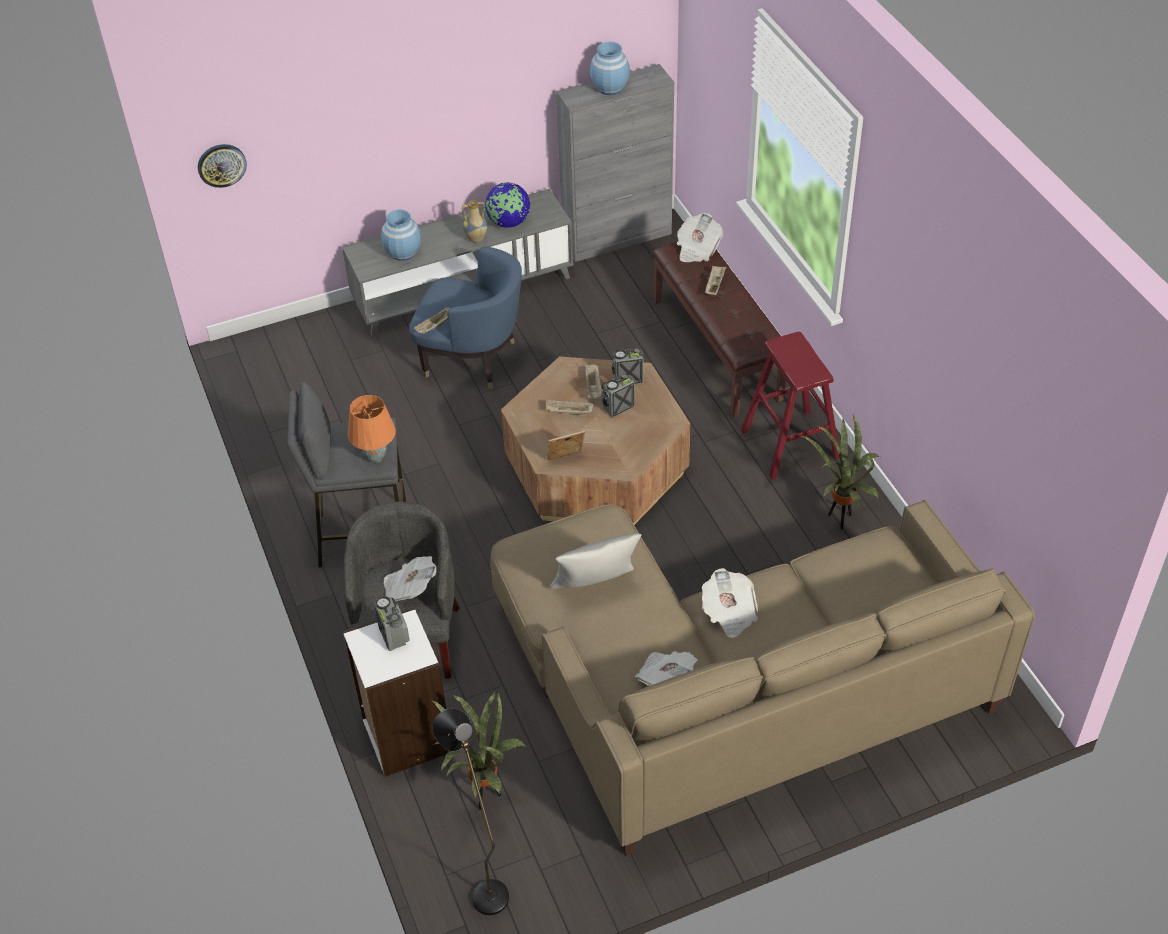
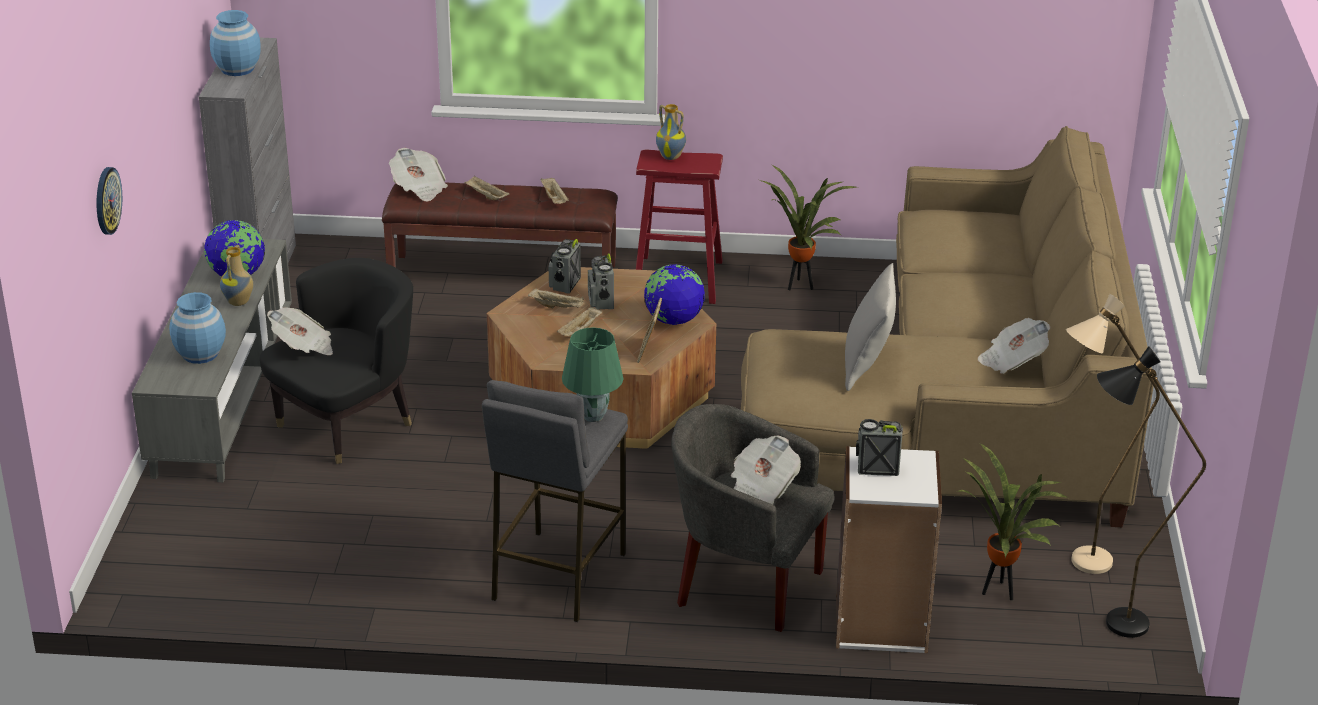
camera: 65 degrees left, 15 degrees down
wall clock [198,144,247,188] -> wall clock moved to [96,167,122,235]
orange table lamp [347,395,396,463] -> green table lamp [562,327,624,422]
blue armchair [409,247,522,390] -> black armchair [260,258,413,464]
beige tray [414,306,450,334] -> beige tray moved to [541,177,569,204]
newspaper [702,568,758,638] -> newspaper moved to [267,308,333,355]
none -> globe [644,264,705,325]
none -> vase [656,104,686,160]
none -> beige floor lamp [1066,294,1160,574]

